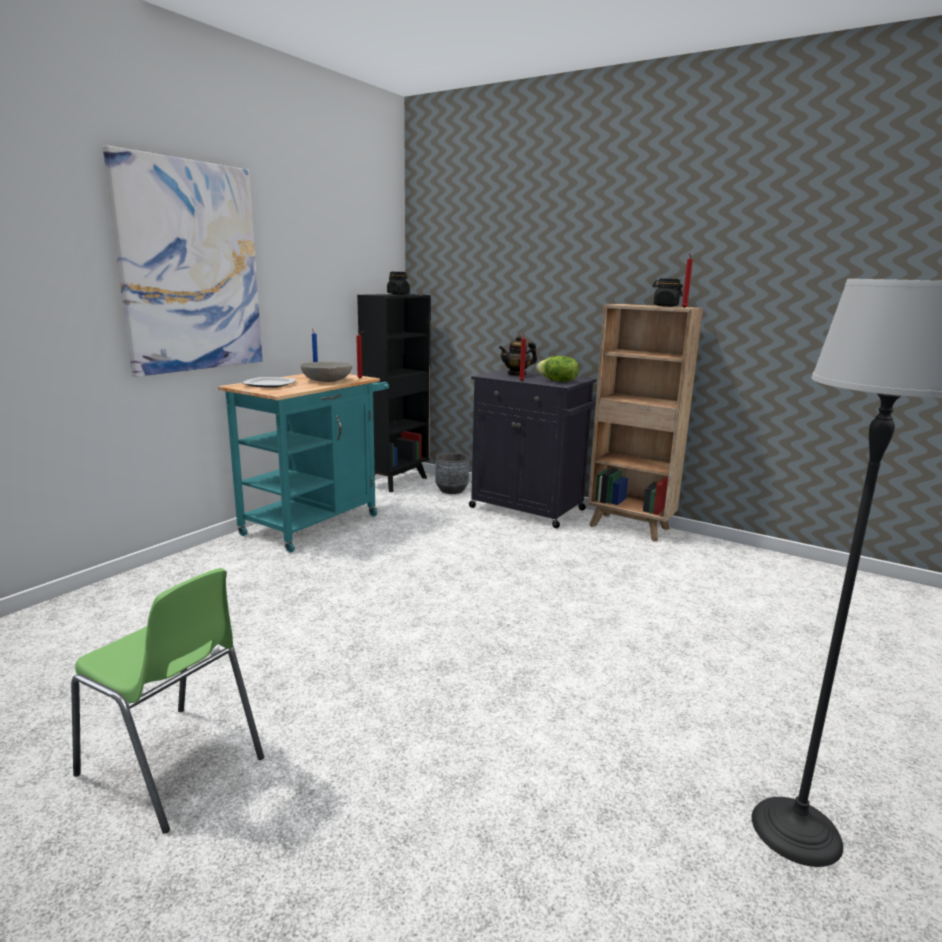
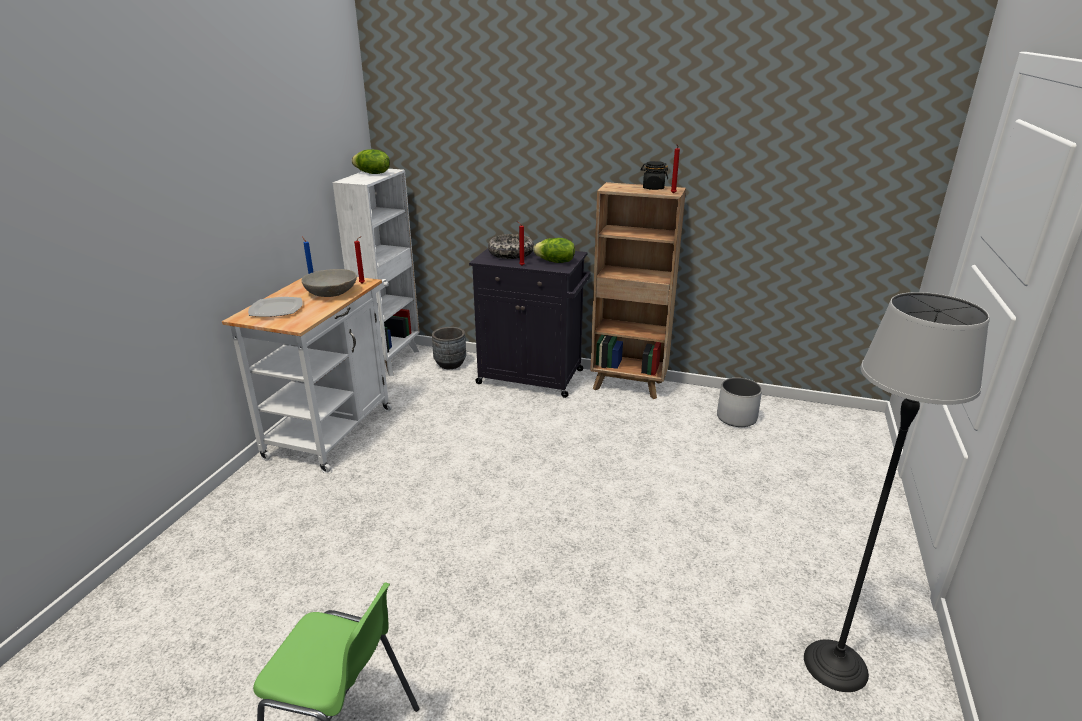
camera: 15 degrees left, 10 degrees up
picture [103,145,263,377] -> none
turquoise cart [218,374,389,553] -> white cart [222,277,392,473]
black bookcase [357,294,431,492] -> white bookcase [333,169,420,376]
black jar [387,272,410,295] -> lettuce [352,149,390,174]
teapot [499,335,537,376] -> bowl [488,234,534,259]
none -> white planter [717,378,762,427]

